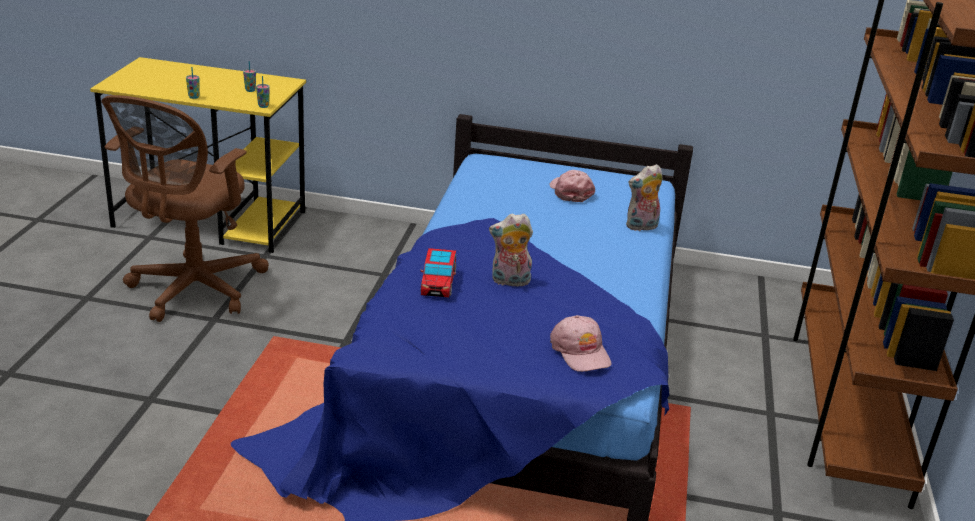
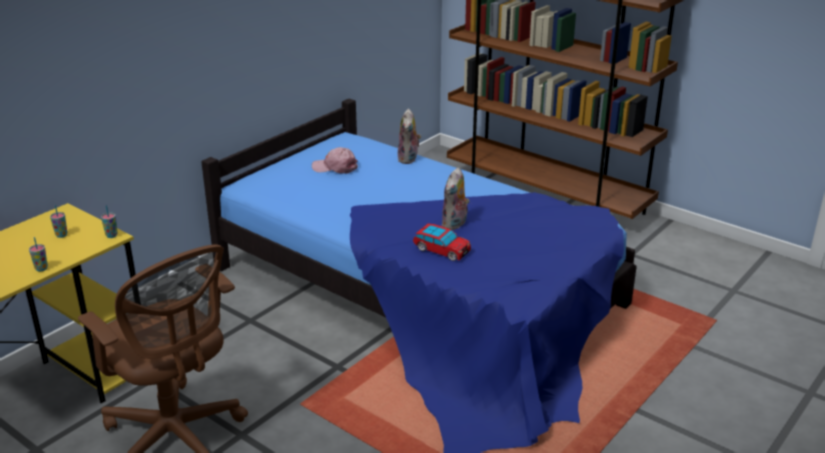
camera: 60 degrees left, 0 degrees up
pink cap [550,315,611,372] -> none

